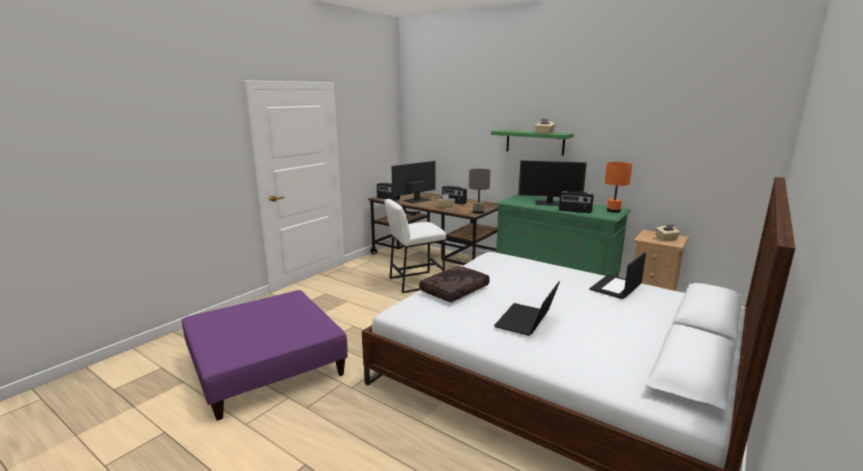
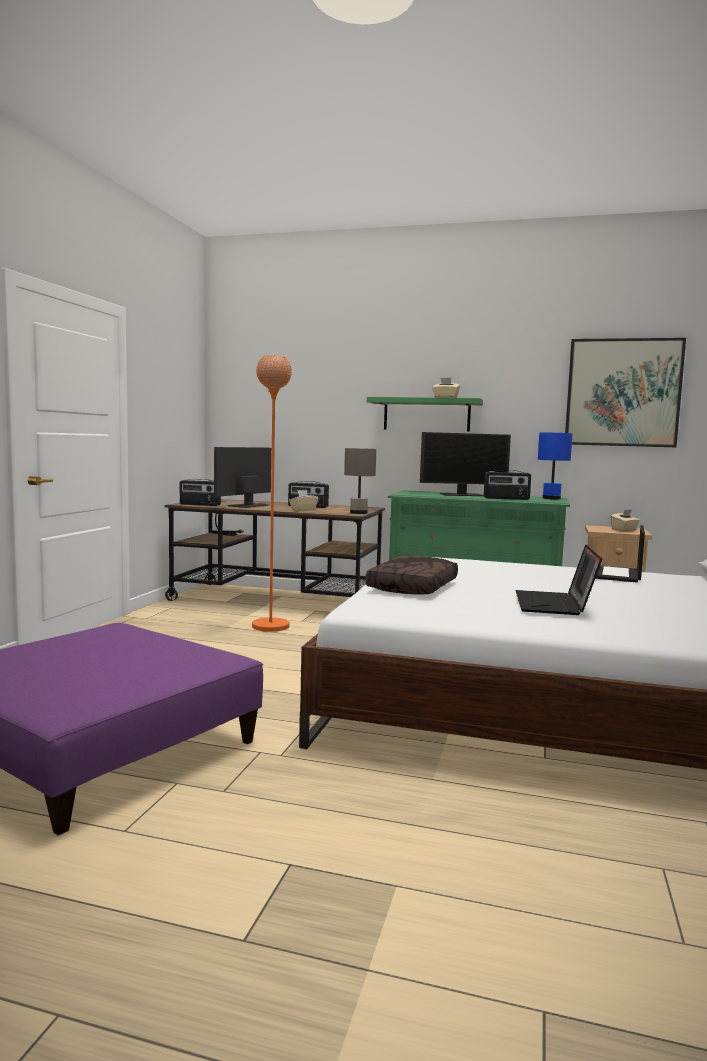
camera: 20 degrees left, 10 degrees down
white chair [384,199,446,293] -> orange floor lamp [252,355,292,632]
orange table lamp [605,162,632,213] -> blue table lamp [538,433,572,499]
none -> picture [565,338,686,447]

